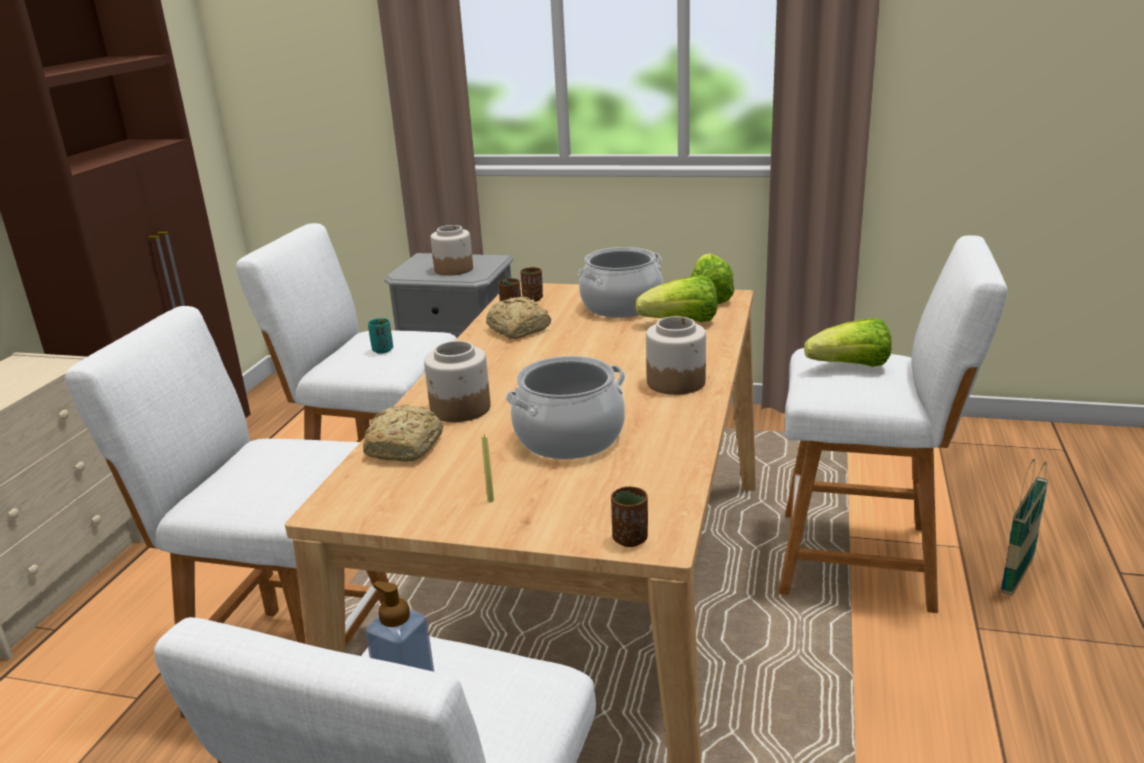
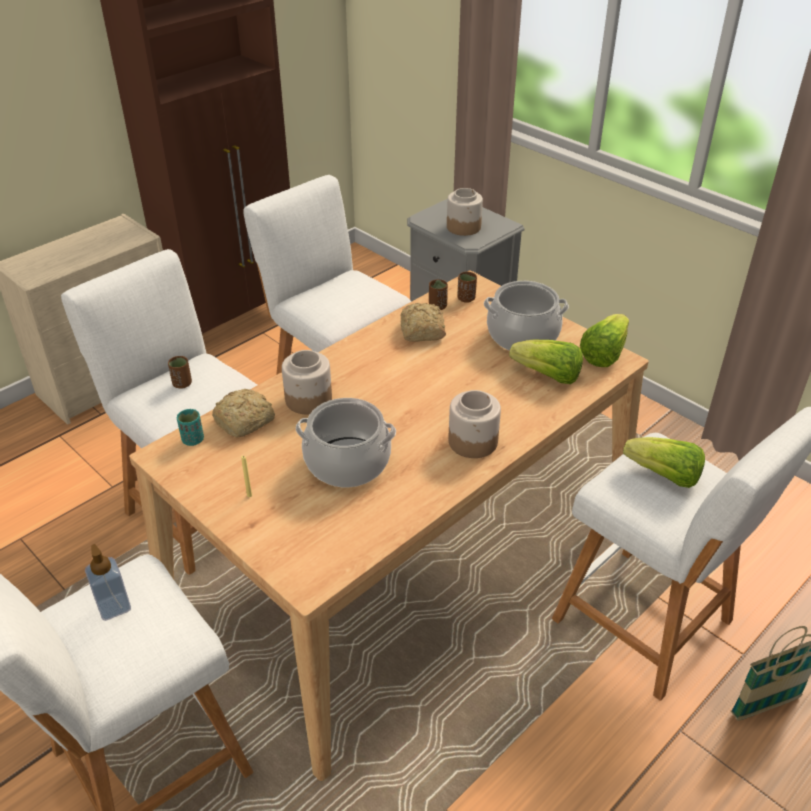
camera: 30 degrees right, 15 degrees up
turquoise cup [368,318,393,354] -> turquoise cup moved to [177,409,204,446]
brown cup [611,486,648,547] -> brown cup moved to [168,356,192,389]

